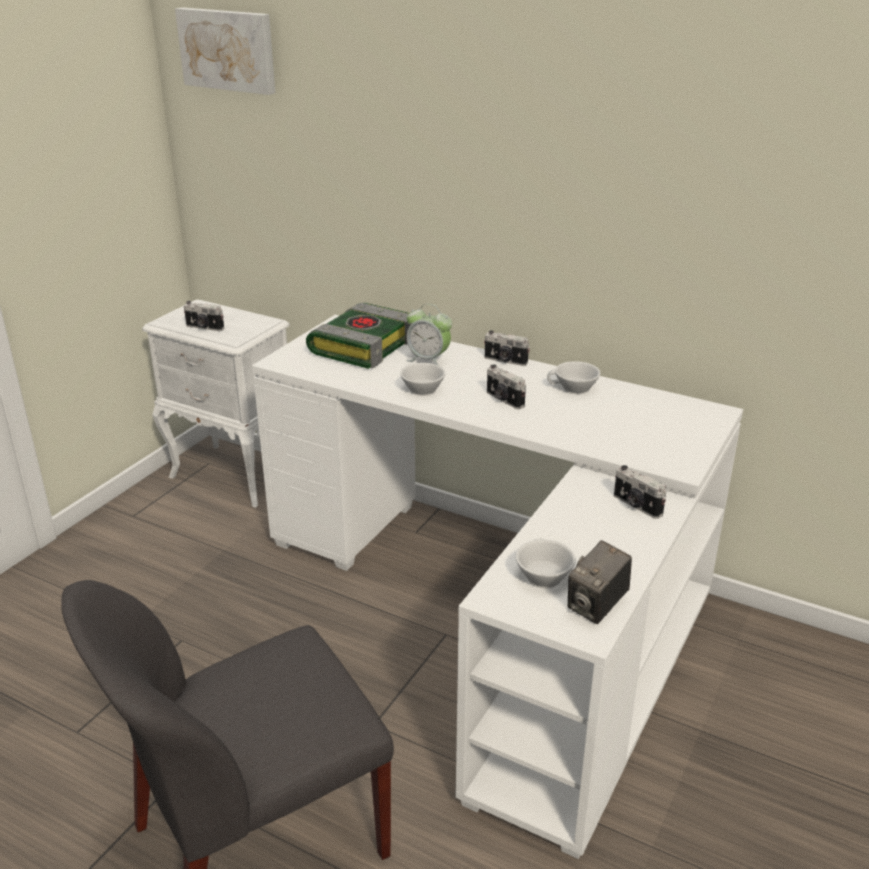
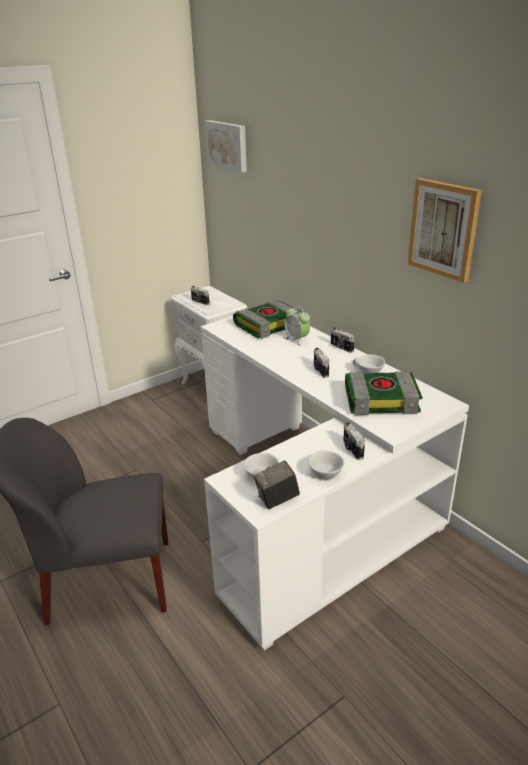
camera: 25 degrees right, 0 degrees up
white cup [400,363,445,396] -> white cup moved to [308,450,345,481]
none -> book [345,371,422,415]
none -> picture [408,178,482,283]

